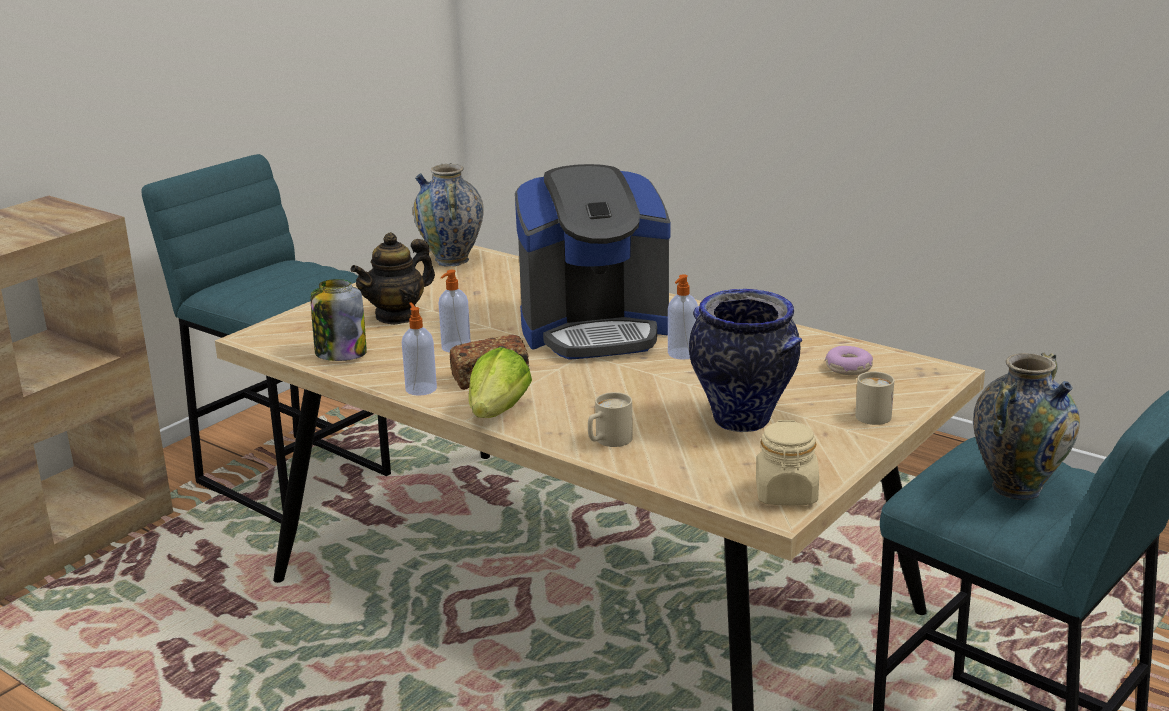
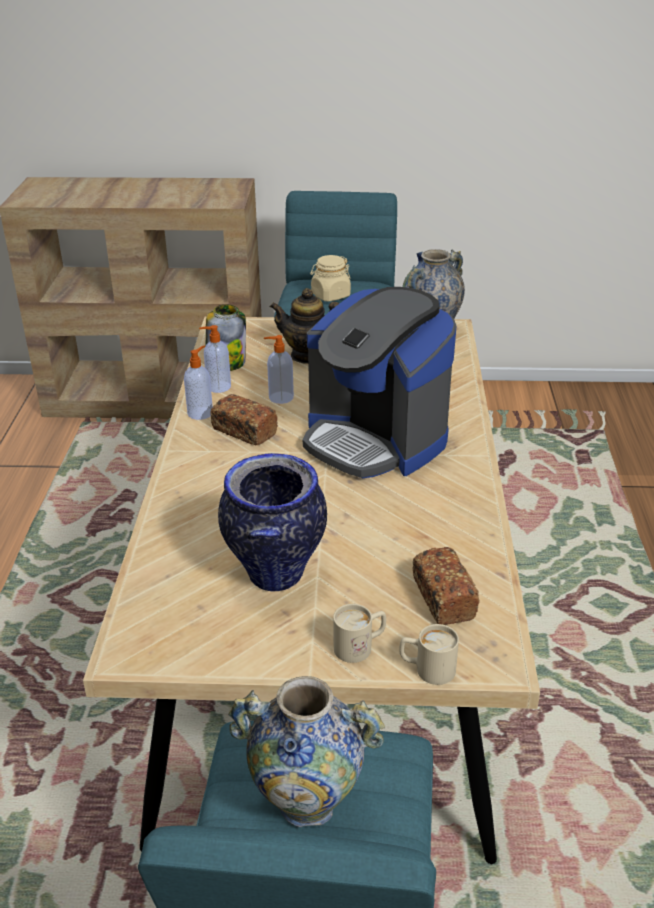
camera: 55 degrees right, 10 degrees up
lettuce [469,347,532,418] -> none
beige mug [588,392,633,447] -> beige mug moved to [399,624,459,685]
soap dispenser [668,274,698,360] -> soap dispenser moved to [199,325,231,393]
beige jar [756,420,819,506] -> beige jar moved to [310,255,351,302]
donut [825,346,873,375] -> bread [413,547,480,625]

